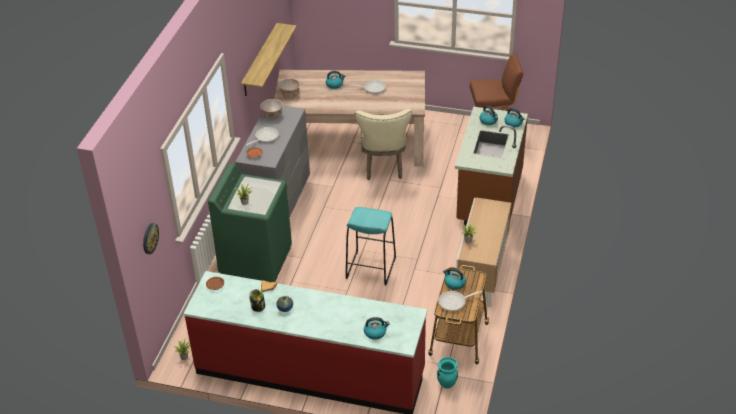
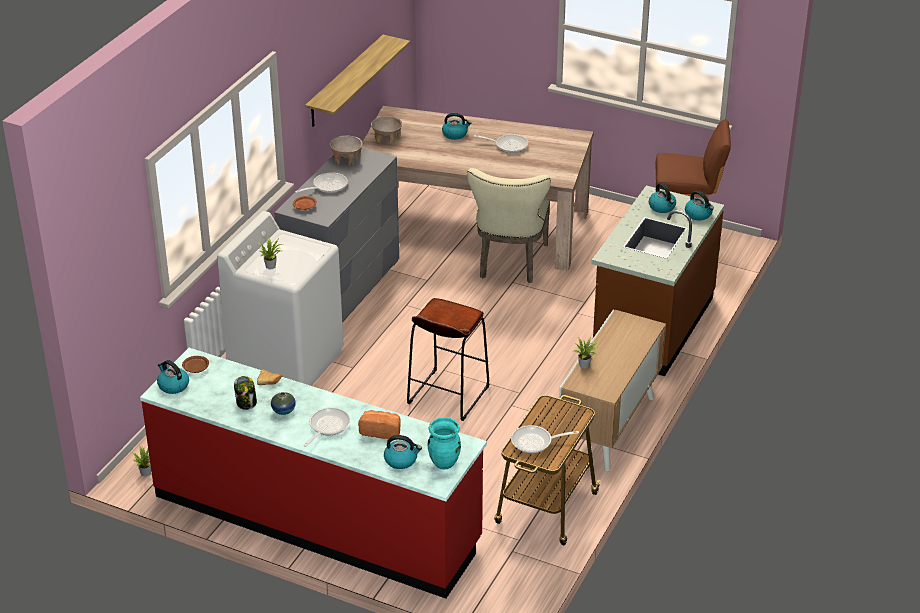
camera: 10 degrees right, 5 degrees down
wall clock [143,223,159,254] -> none
green washing machine [208,163,292,282] -> white washing machine [217,211,343,386]
turquoise stool [346,207,396,285] -> brown stool [407,298,490,421]
turquoise vase [437,357,458,389] -> turquoise vase moved to [427,417,461,469]
kettle [443,268,466,290] -> kettle moved to [157,360,189,394]
none -> frying pan [303,407,350,447]
none -> bread [358,410,401,439]

